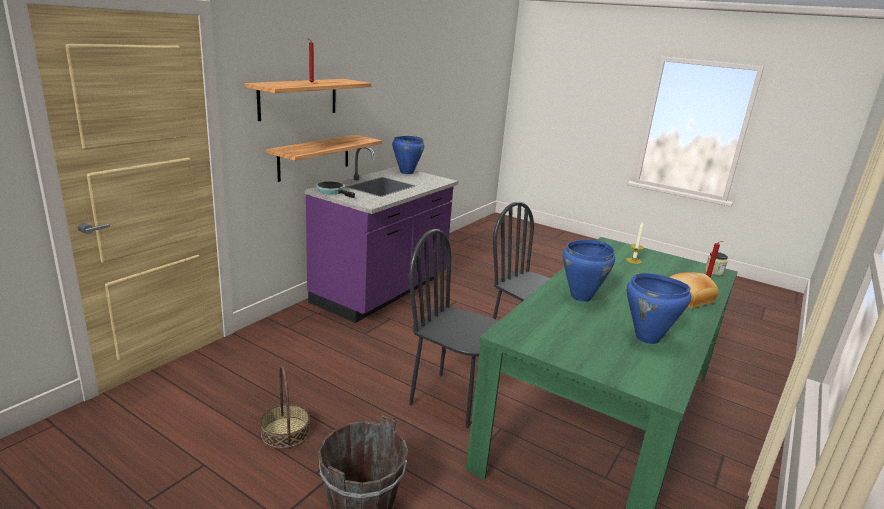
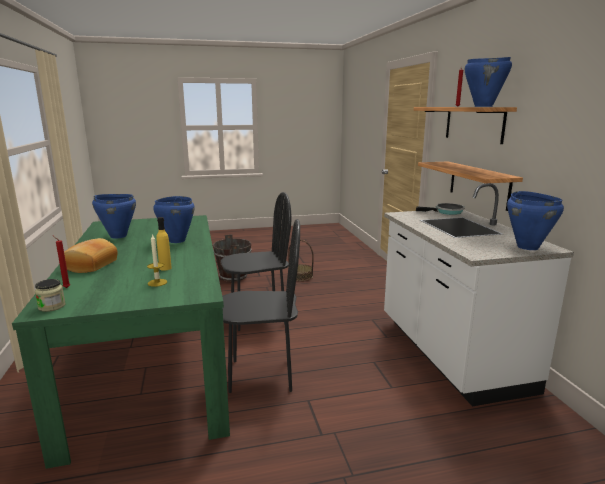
camera: 135 degrees right, 5 degrees down
purple counter [305,147,459,323] -> white counter [384,183,574,406]
none -> yellow bottle [156,217,172,271]
none -> blue cooking pot [465,57,512,107]

